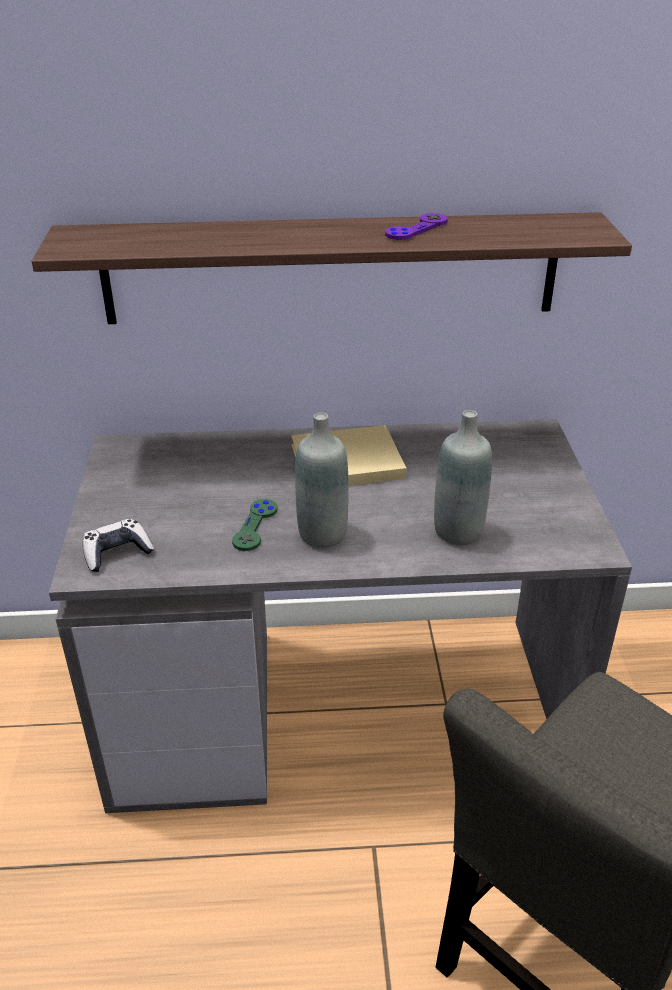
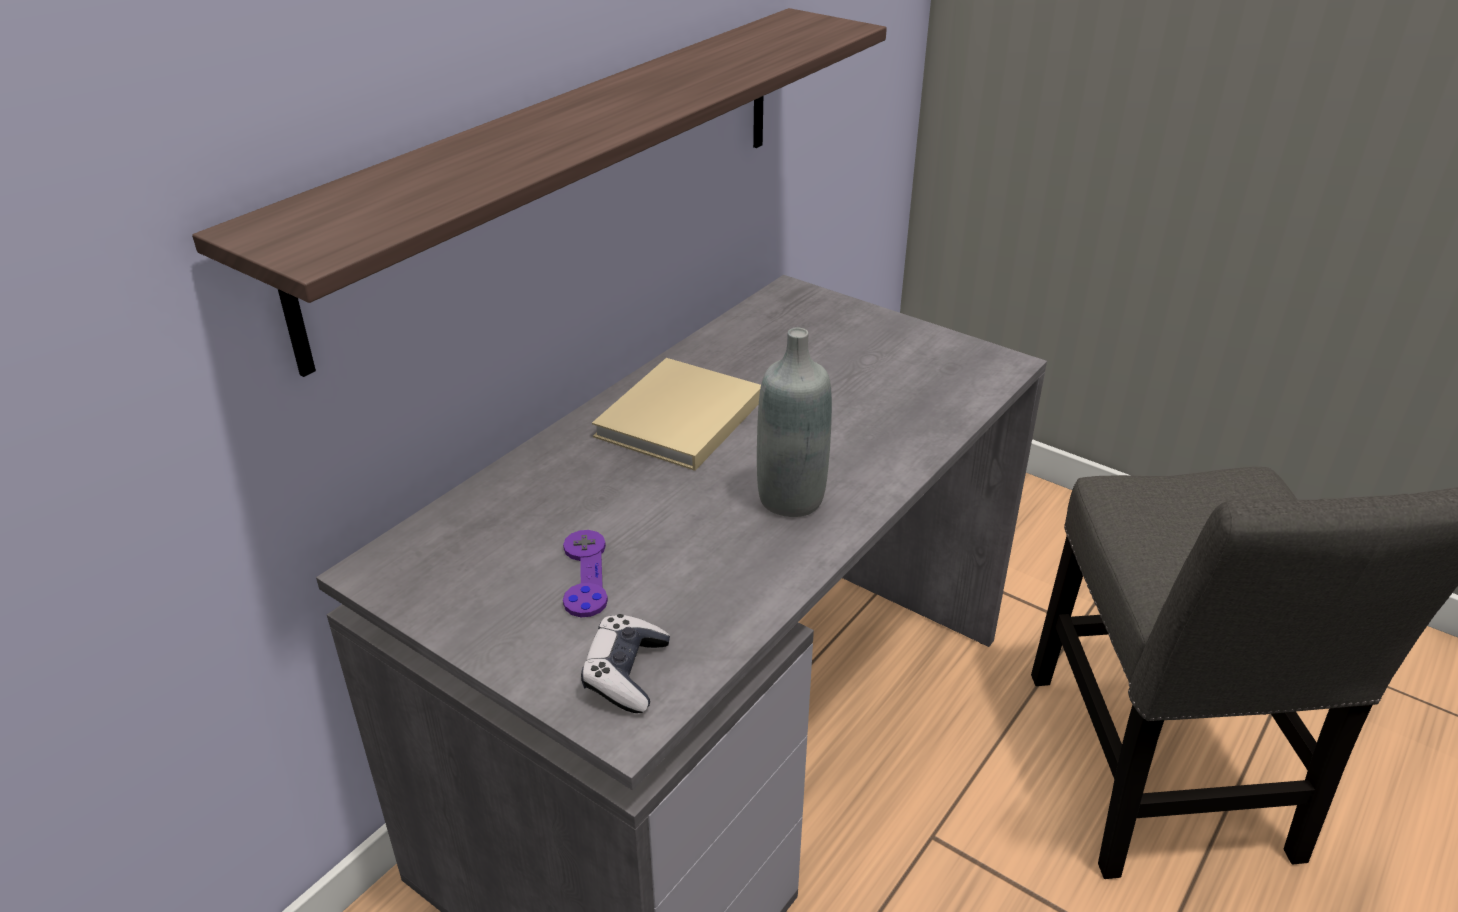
camera: 50 degrees left, 0 degrees up
green game controller [232,499,278,551] -> none
purple game controller [385,213,448,240] -> purple game controller moved to [563,530,608,617]
grey bottle [434,410,492,545] -> none

